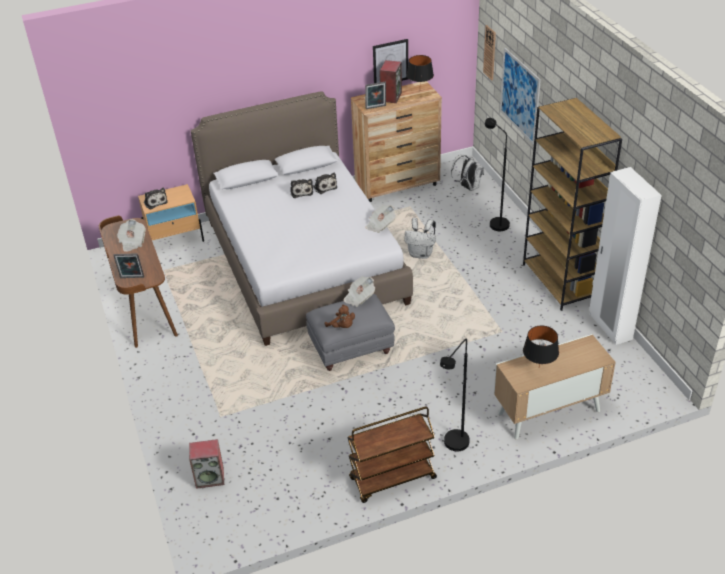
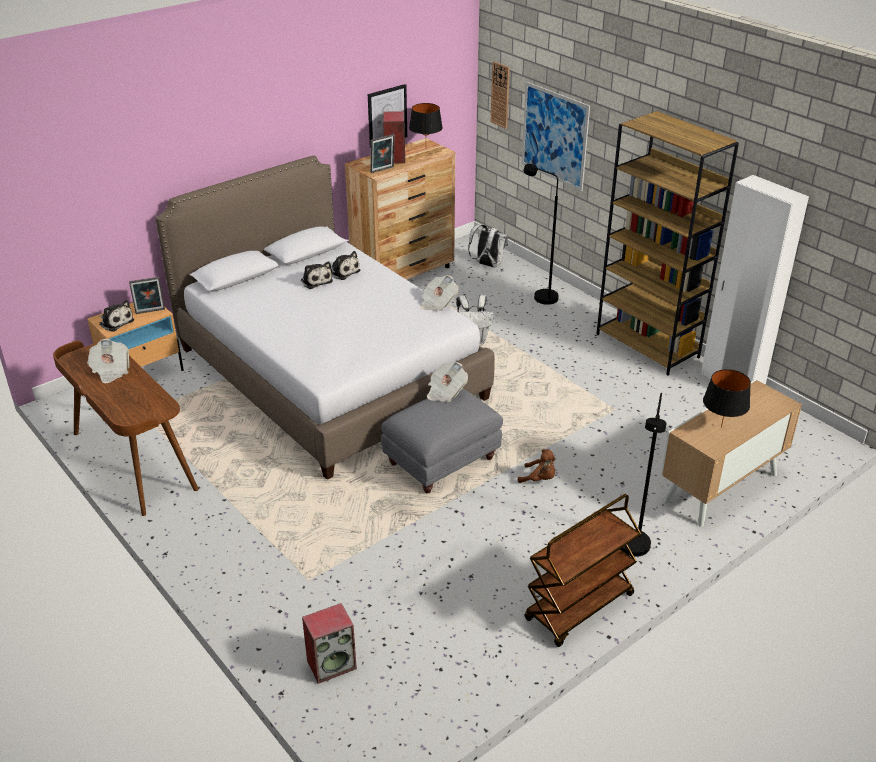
camera: 20 degrees left, 5 degrees down
picture frame [113,253,144,278] -> picture frame moved to [129,277,165,314]
brown plush toy [325,305,355,328] -> brown plush toy moved to [518,449,555,483]

